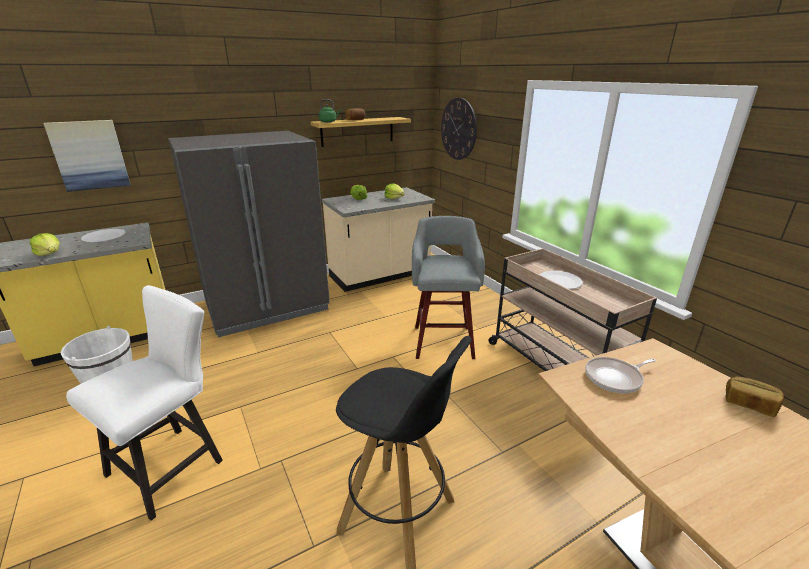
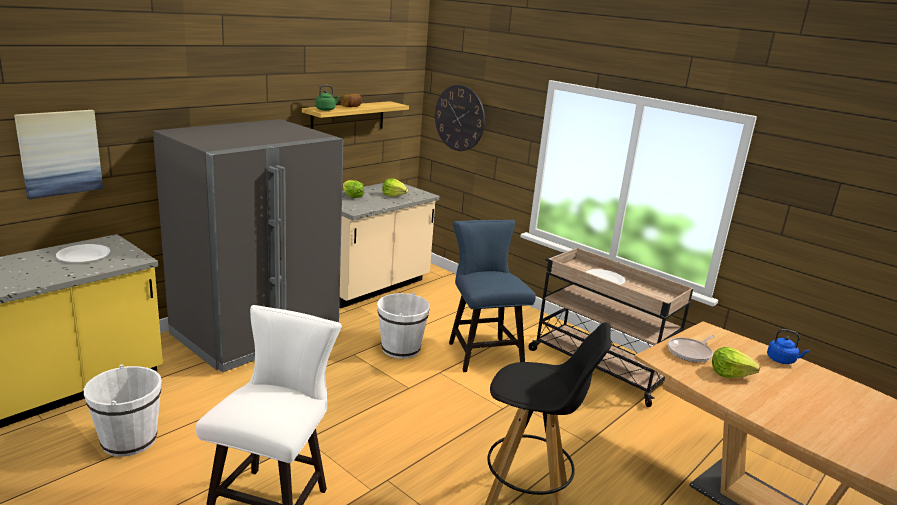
camera: 20 degrees left, 5 degrees down
lettuce [30,233,60,256] -> lettuce moved to [712,347,760,378]
grey stool [412,216,485,359] -> blue chair [449,220,536,372]
bread [725,377,784,417] -> blue kettle [767,329,810,364]
none -> white bucket [377,292,430,359]

